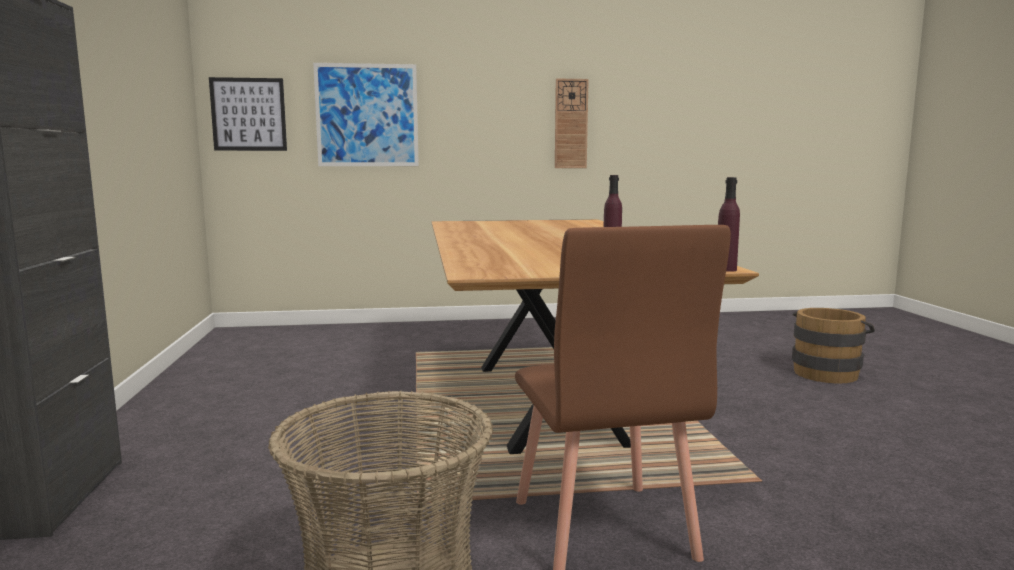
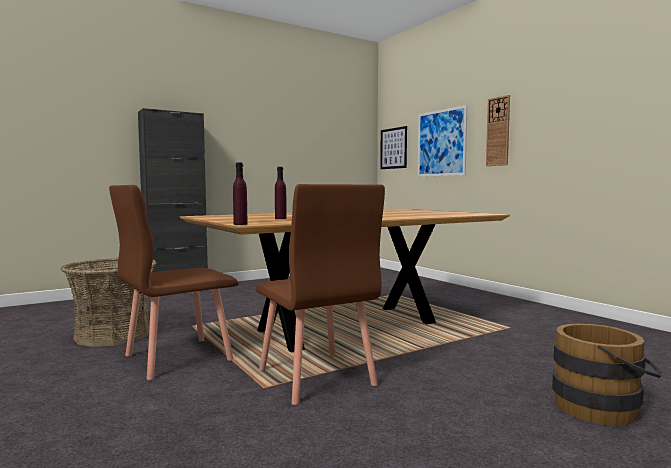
camera: 65 degrees right, 5 degrees down
wall clock [555,78,589,168] -> wall clock moved to [486,95,510,166]
none -> brown chair [256,184,385,405]

